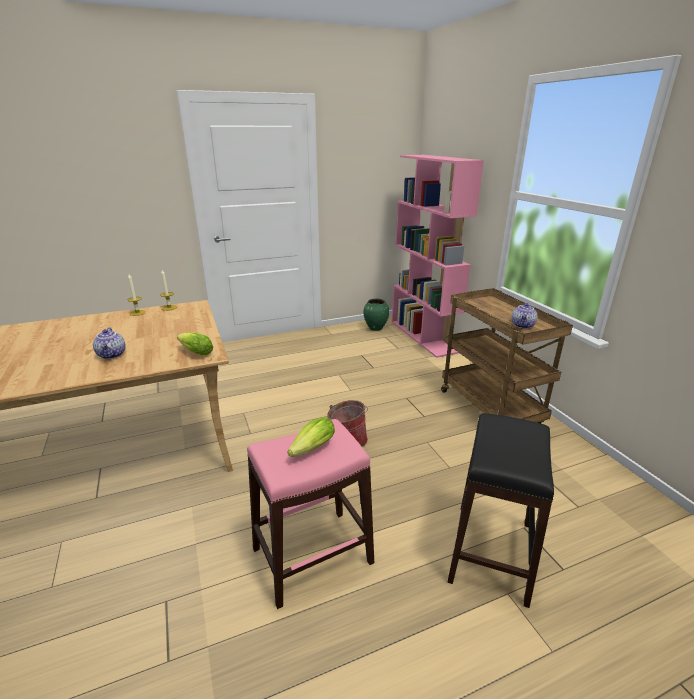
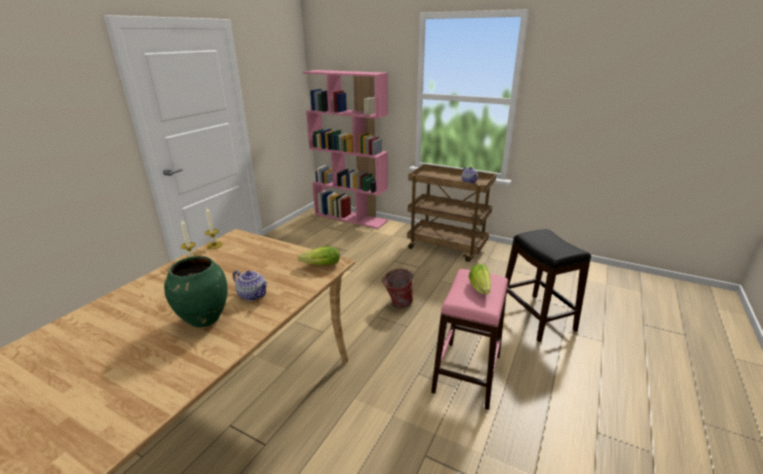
camera: 40 degrees left, 0 degrees up
green vase [364,299,389,331] -> green vase moved to [164,256,227,328]

